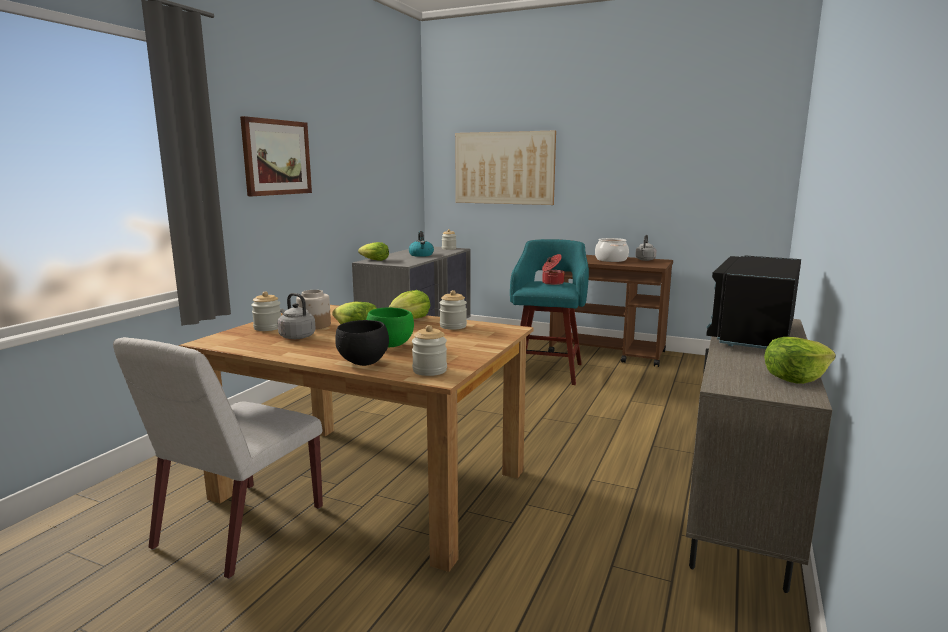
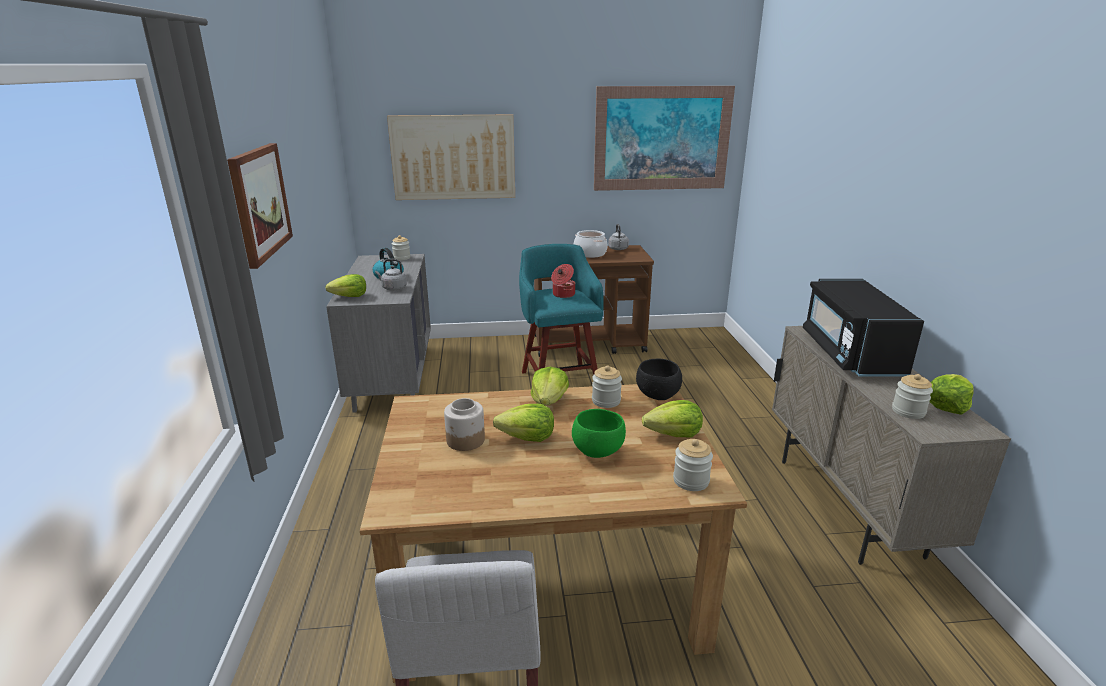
camera: 30 degrees left, 10 degrees up
jar [251,292,281,331] -> jar moved to [892,374,933,419]
grey kettle [277,293,316,339] -> grey kettle moved to [375,259,407,290]
black bowl [335,320,389,366] -> black bowl moved to [636,359,682,400]
none -> picture [594,86,735,191]
none -> lettuce [642,400,703,438]

